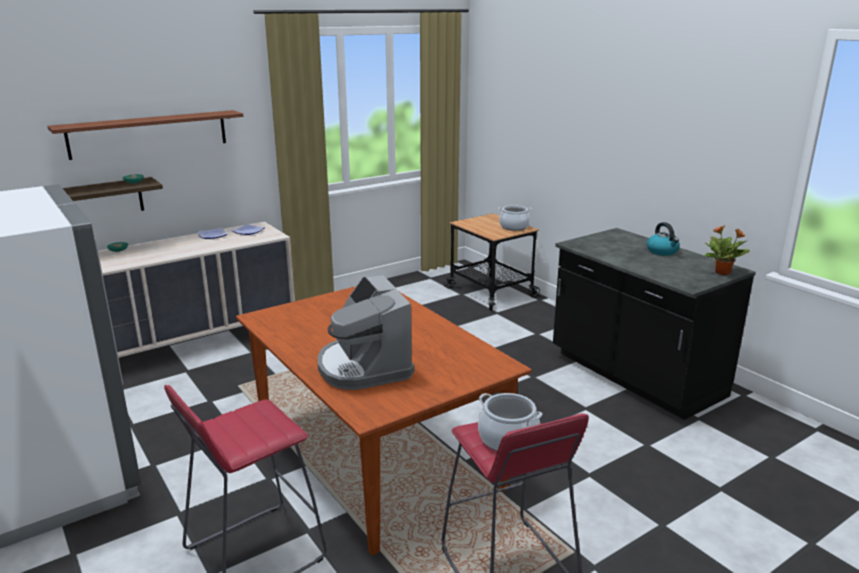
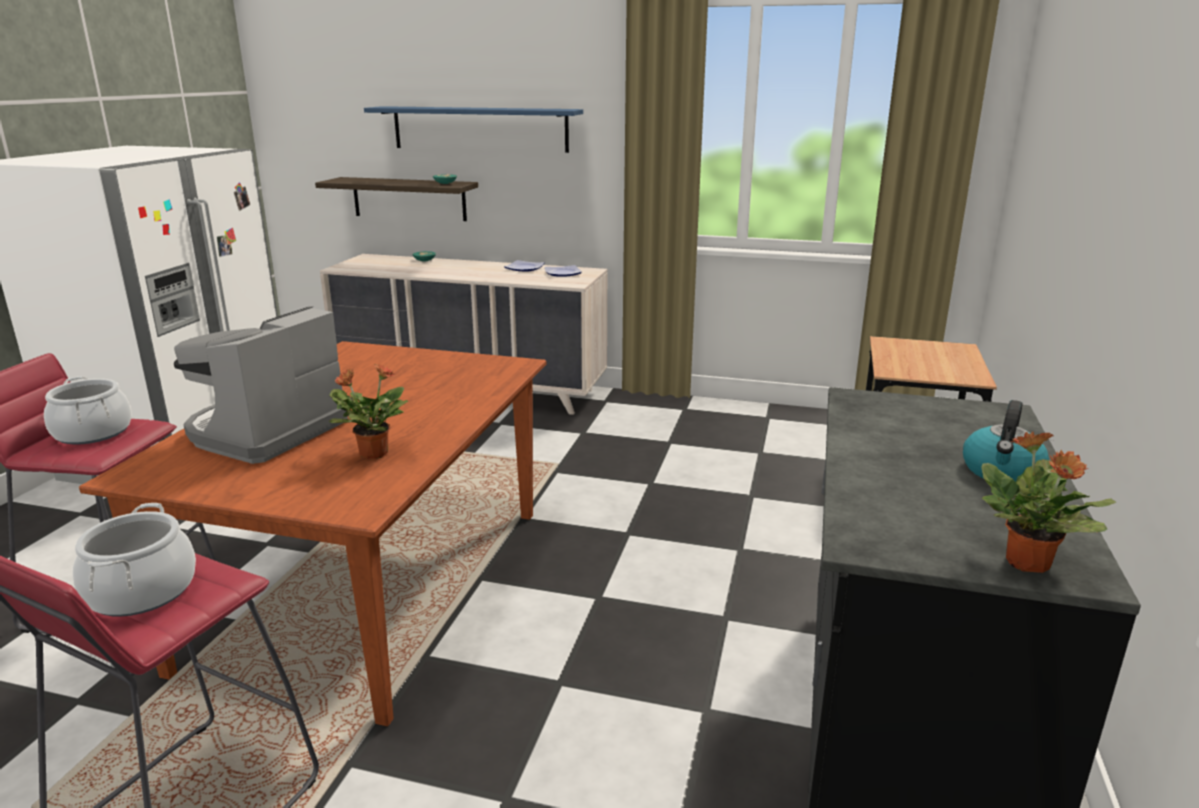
camera: 50 degrees right, 0 degrees up
brown shelf [47,110,243,160] -> blue shelf [364,106,583,153]
cooking pot [498,205,532,231] -> cooking pot moved to [44,376,132,444]
none -> potted plant [329,363,409,459]

